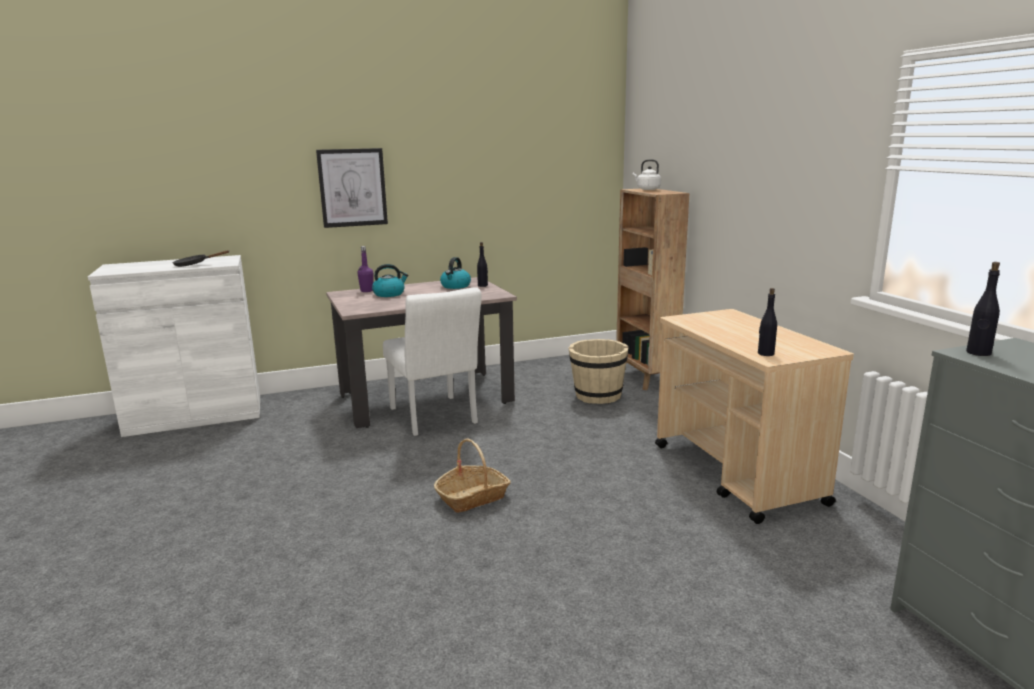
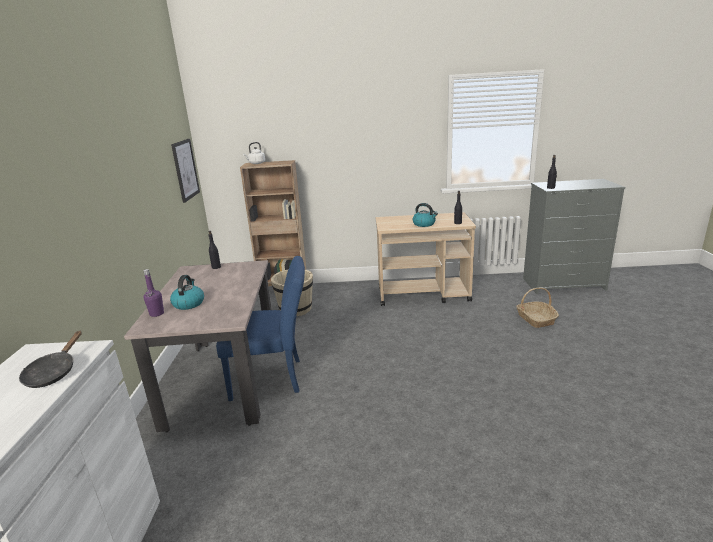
camera: 70 degrees left, 5 degrees up
picture [316,148,388,228] -> picture moved to [171,139,200,203]
white chair [383,287,482,436] -> blue chair [216,256,305,401]
basket [434,438,511,513] -> basket moved to [516,288,559,328]
kettle [440,257,471,289] -> kettle moved to [413,203,438,227]

